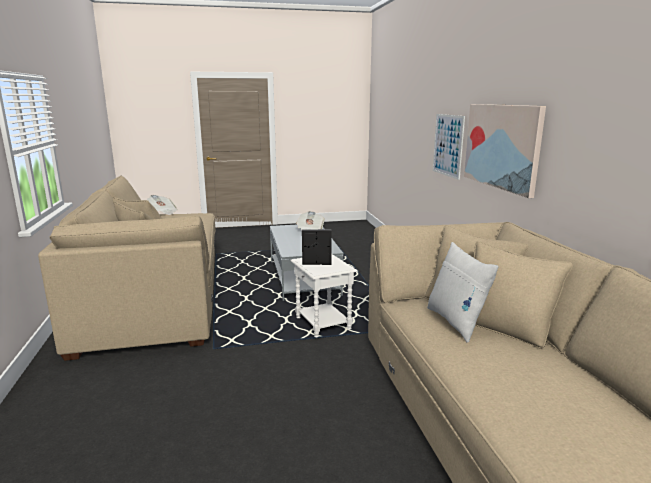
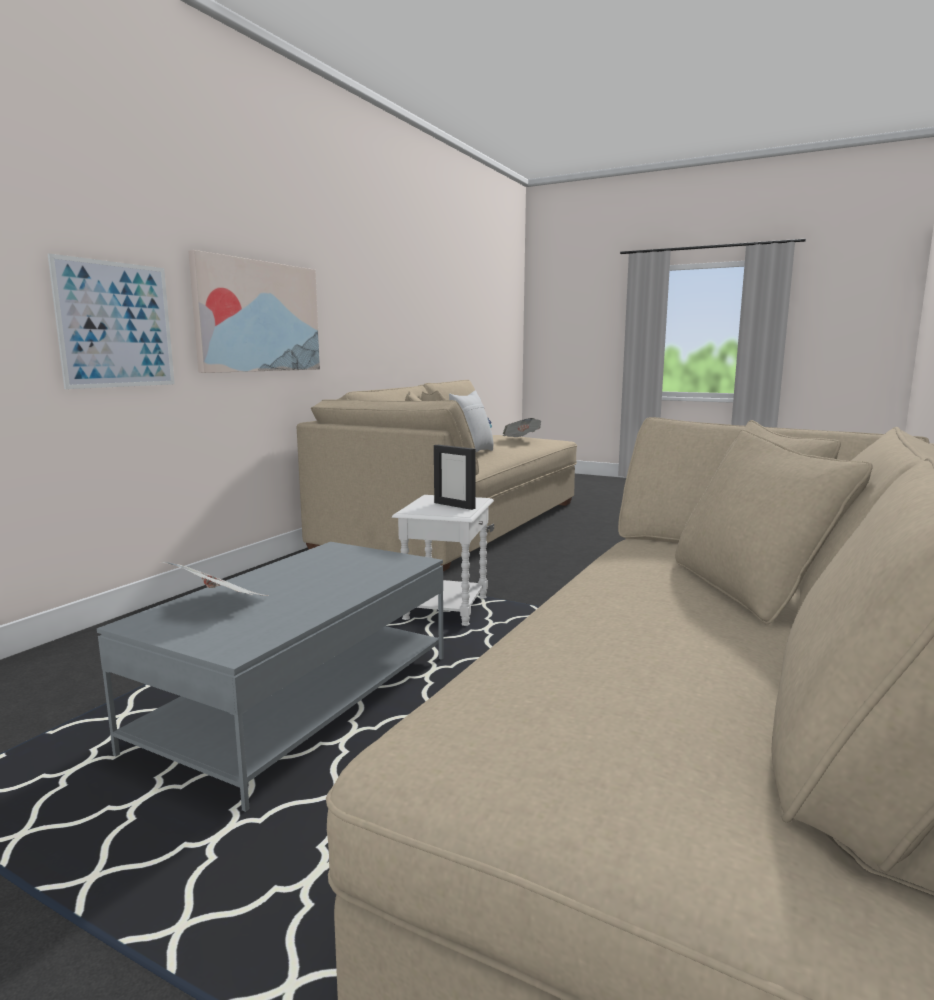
camera: 140 degrees left, 5 degrees down
newspaper [147,195,178,215] -> newspaper moved to [503,418,541,437]

